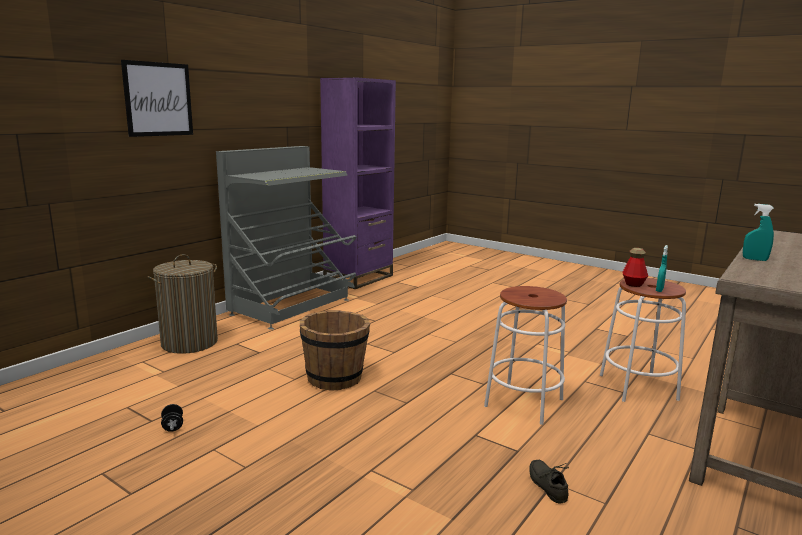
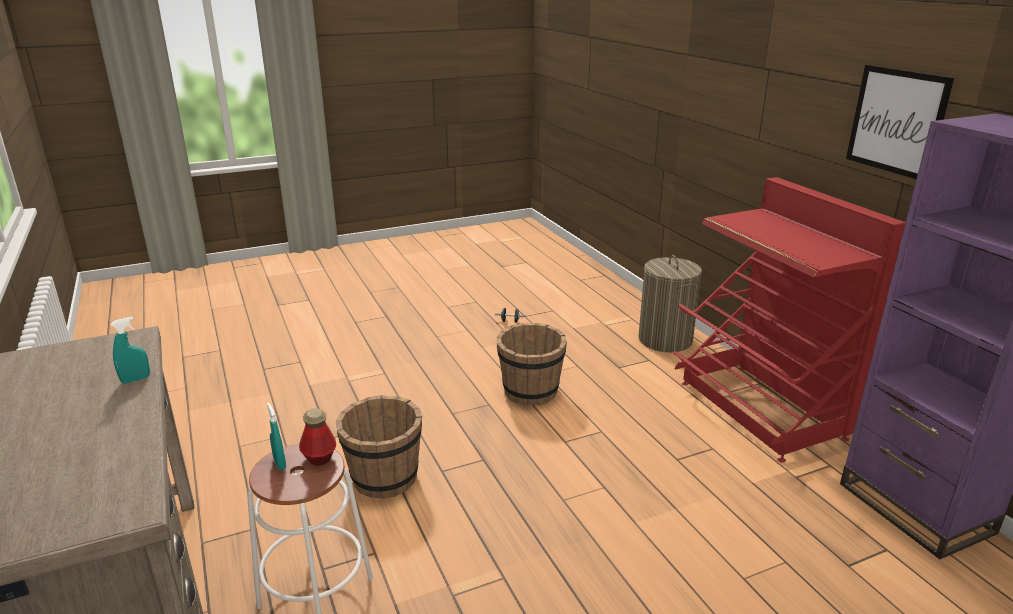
camera: 120 degrees right, 10 degrees up
picture [121,60,193,137] -> picture moved to [846,65,954,179]
grey shoe rack [216,146,356,330] -> red shoe rack [674,177,906,463]
white stool [484,286,567,425] -> brown bucket [336,395,422,499]
grey shoe [529,460,569,504] -> none

